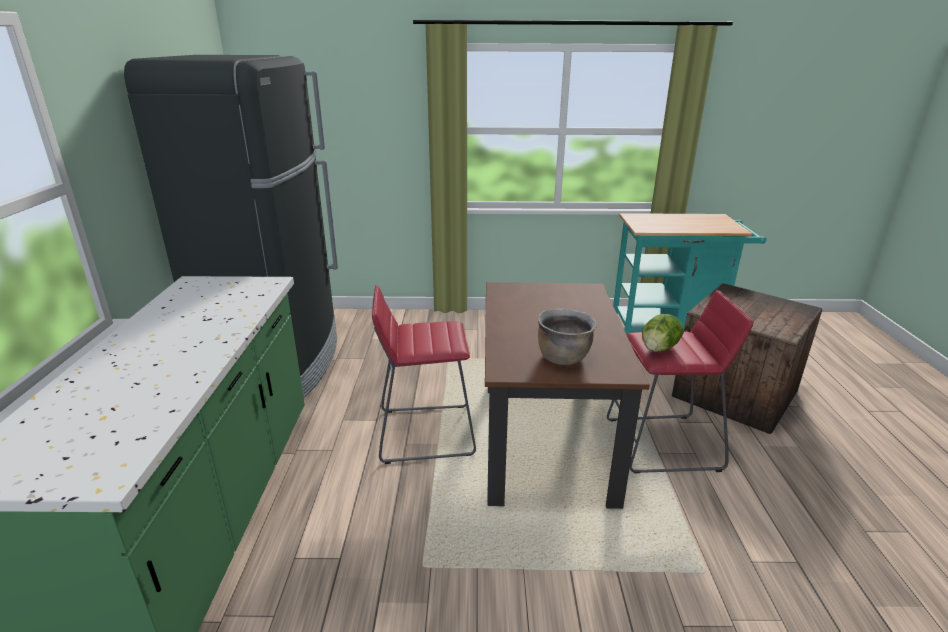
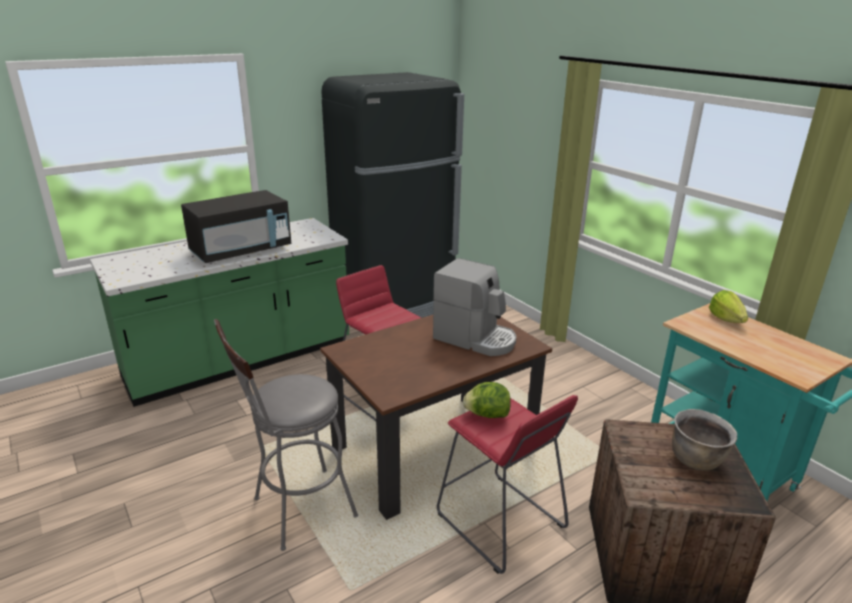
camera: 55 degrees right, 0 degrees up
brown cooking pot [538,309,597,365] -> brown cooking pot moved to [672,409,737,471]
none -> black microwave [181,190,291,263]
none -> grey stool [214,319,358,551]
none -> coffee machine [433,258,516,356]
none -> lettuce [709,290,748,323]

